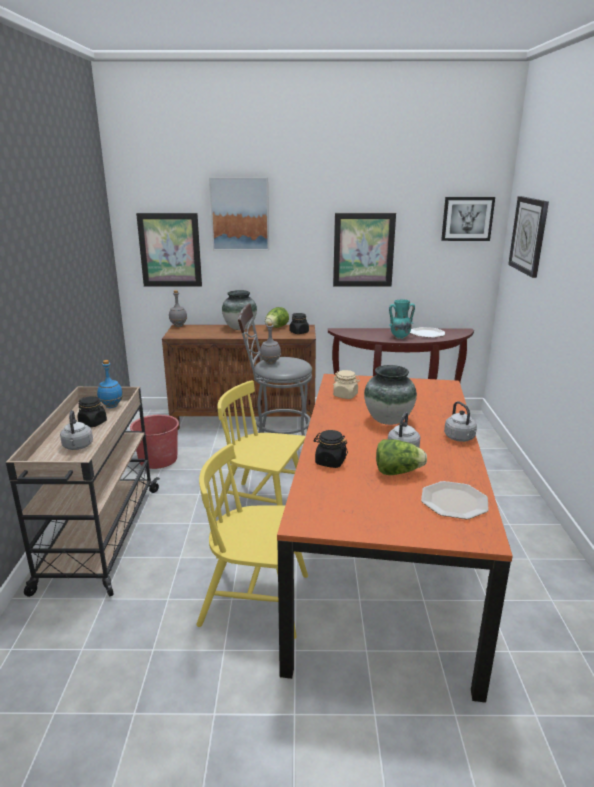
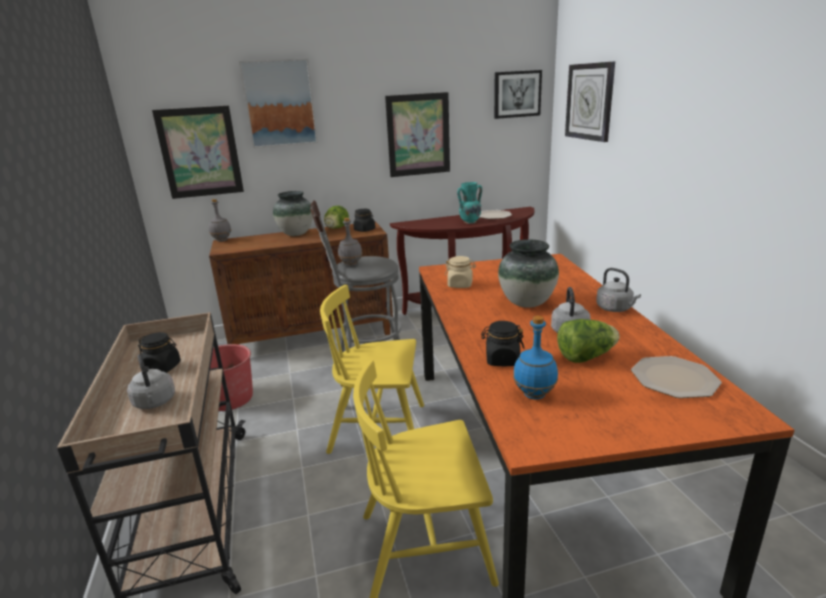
camera: 15 degrees left, 0 degrees up
blue bottle [97,360,123,408] -> blue bottle moved to [513,316,558,399]

